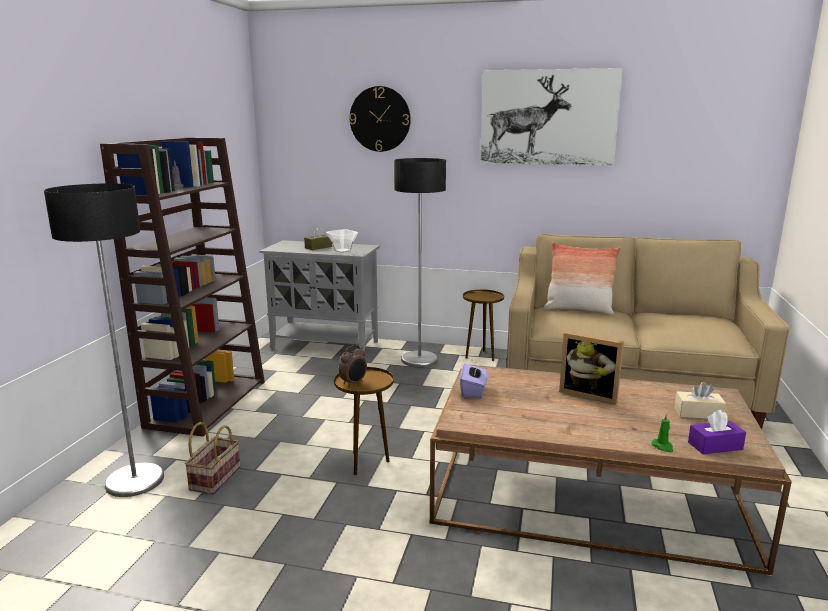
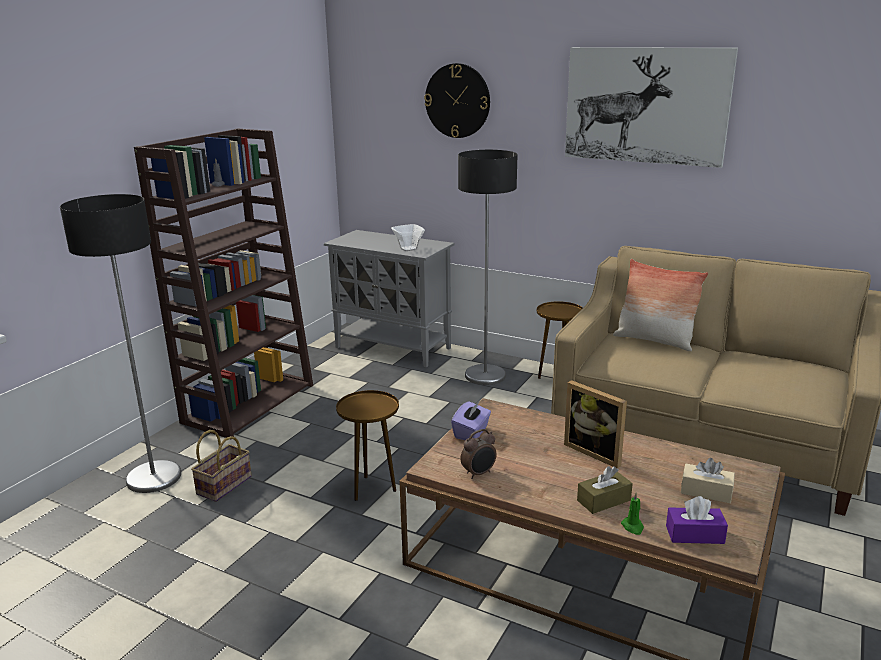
camera: 15 degrees right, 5 degrees up
brown tissue box [304,227,332,250] -> brown tissue box moved to [577,466,633,514]
alarm clock [338,345,367,387] -> alarm clock moved to [460,429,497,479]

